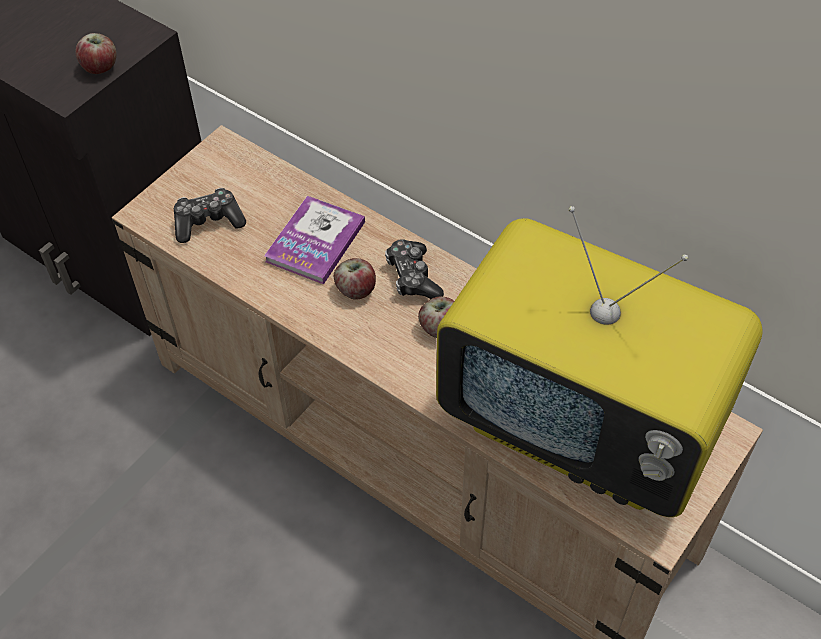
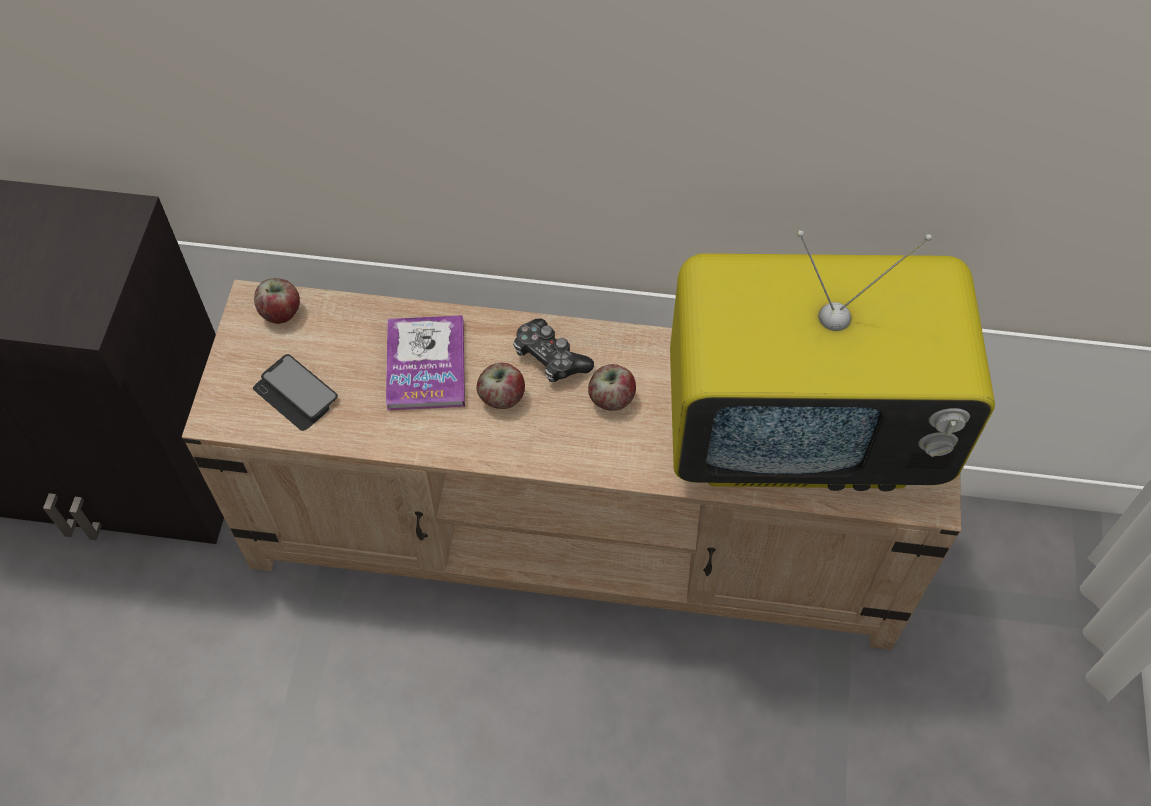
camera: 30 degrees left, 5 degrees up
apple [75,33,117,74] -> apple moved to [254,278,300,324]
game controller [174,188,246,243] -> phone [253,354,338,431]

